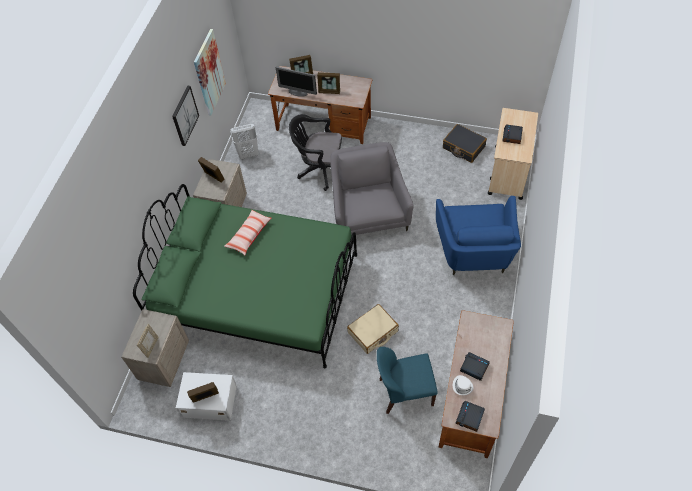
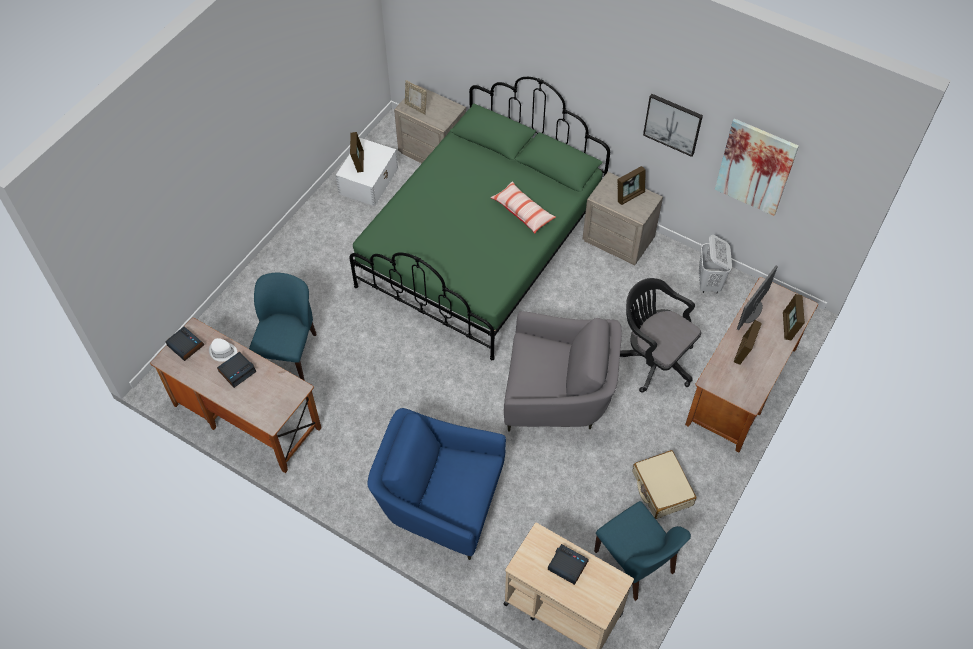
camera: 105 degrees right, 0 degrees up
black office chair [289,114,342,191] -> black office chair turned 75 degrees counterclockwise [620,278,701,393]
beige suitcase [347,304,399,354] -> beige suitcase moved to [633,450,697,519]
black suitcase [443,124,487,163] -> blue chair [594,501,691,601]

